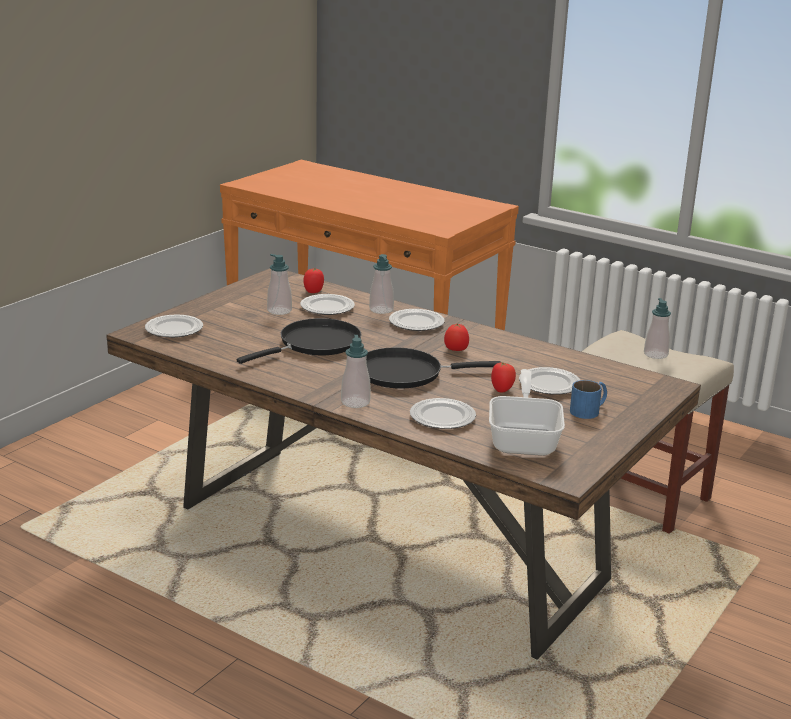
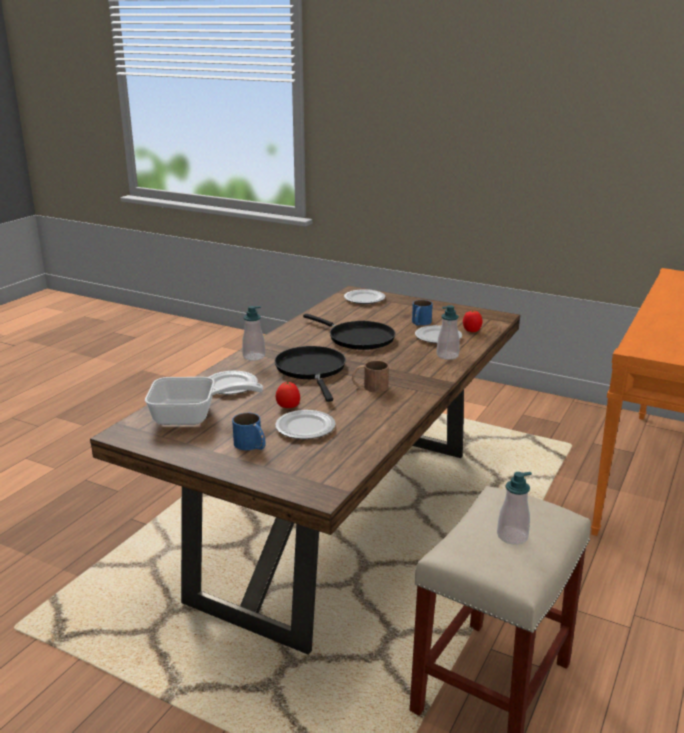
camera: 85 degrees right, 0 degrees up
soap dispenser [267,254,292,315] -> blue mug [412,300,433,326]
plate [389,309,445,331] -> none
tomato [444,324,469,351] -> brown mug [352,361,389,392]

